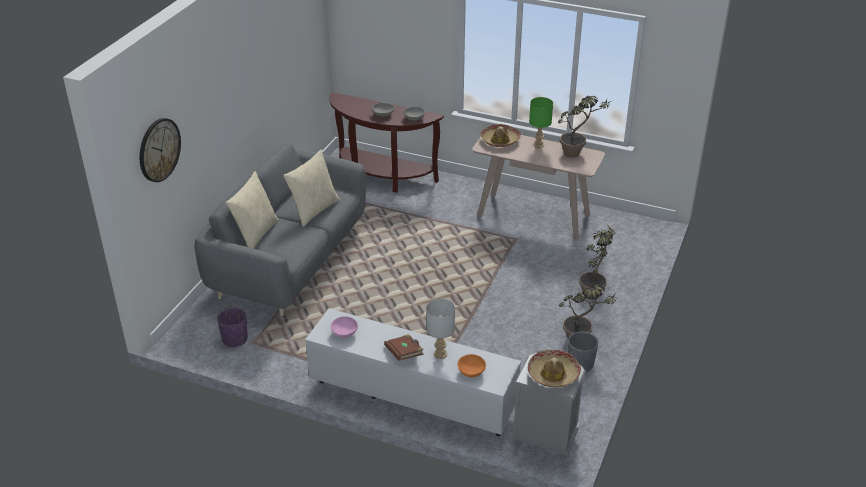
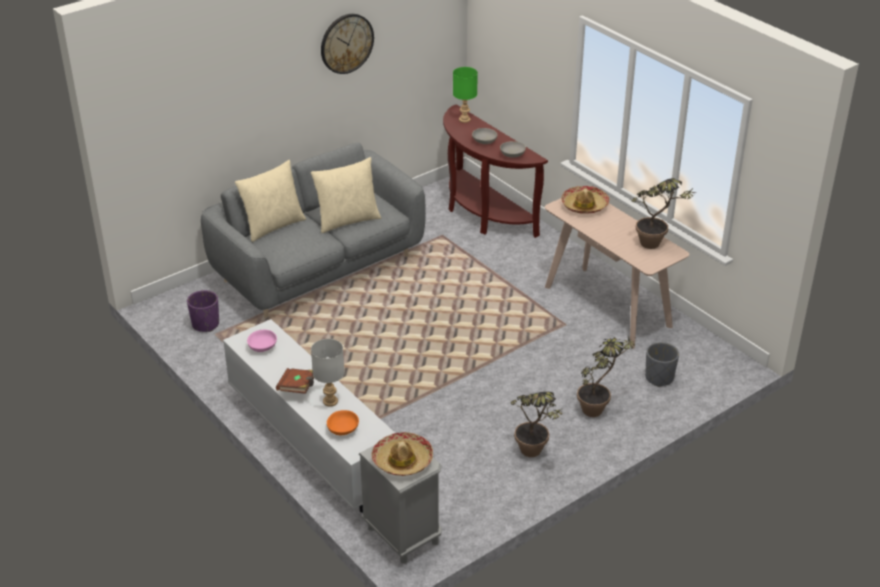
camera: 30 degrees right, 0 degrees up
wall clock [140,118,181,182] -> wall clock moved to [321,14,374,74]
green table lamp [529,97,553,148] -> green table lamp moved to [453,67,478,123]
grey planter [568,331,598,372] -> grey planter moved to [645,342,679,387]

